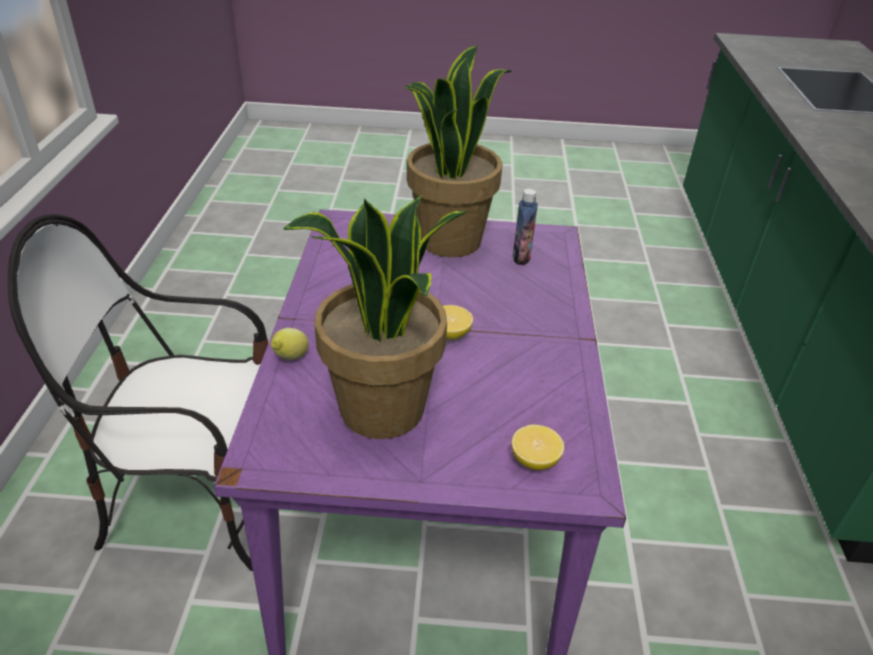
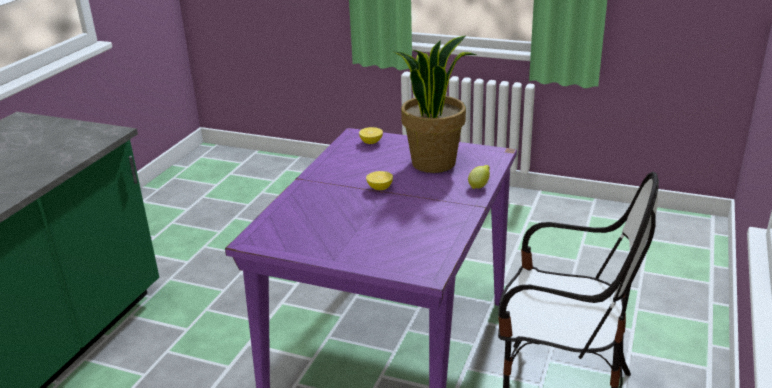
camera: 160 degrees left, 10 degrees down
potted plant [404,45,512,257] -> none
bottle [513,189,538,265] -> none

